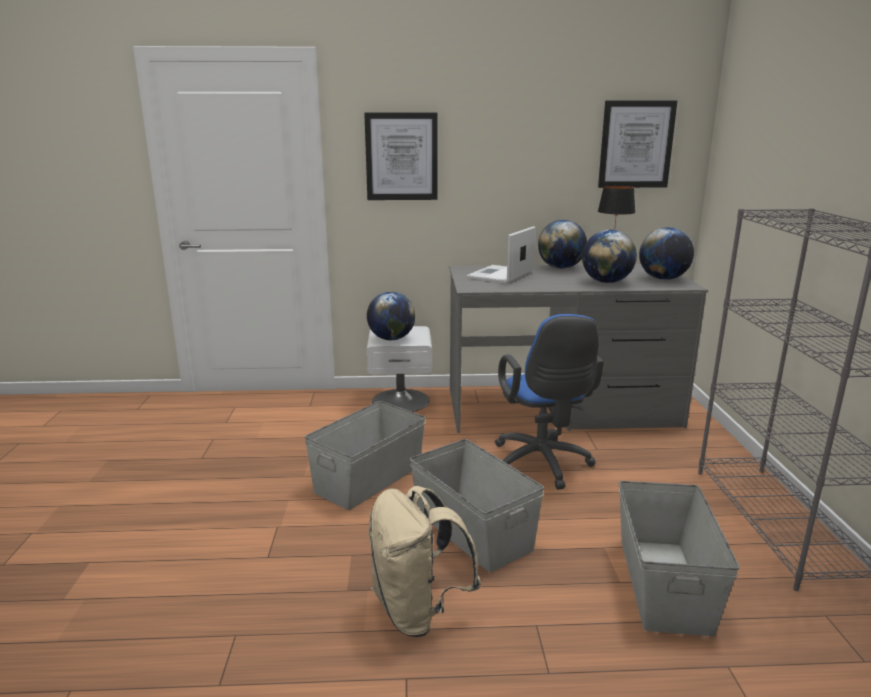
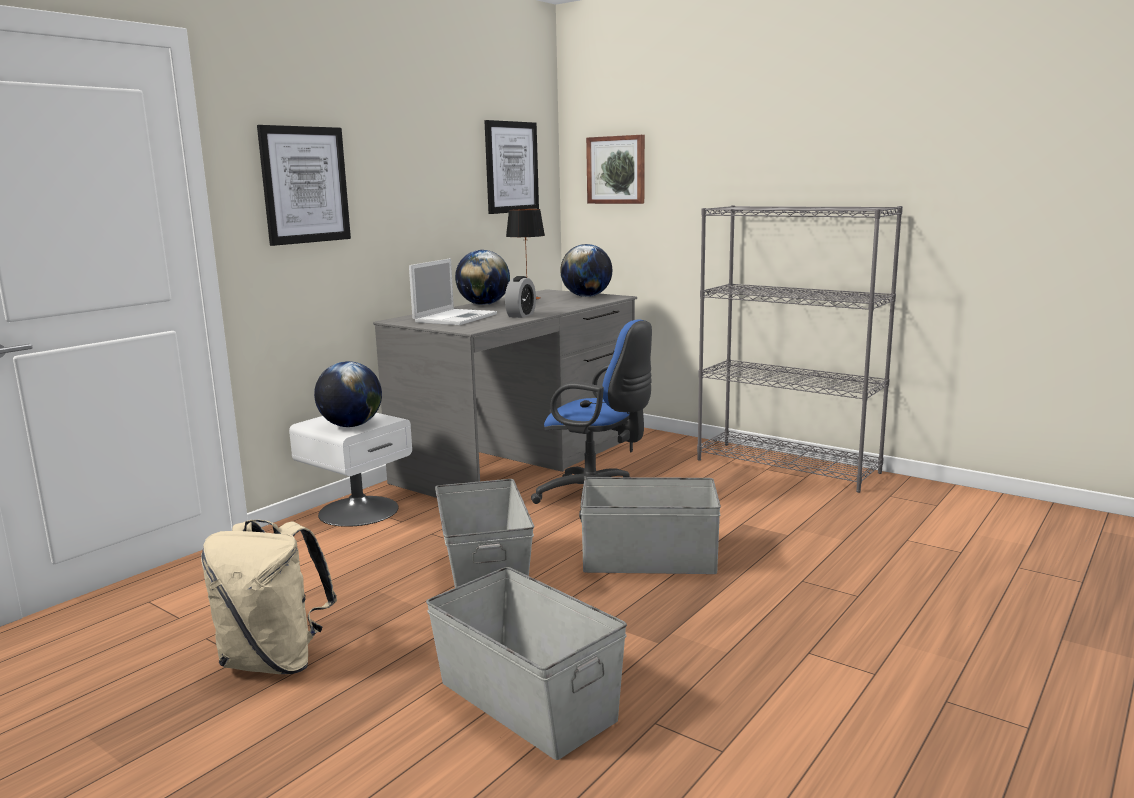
camera: 50 degrees left, 5 degrees down
beige backpack [368,486,481,637] -> beige backpack moved to [201,520,337,674]
laptop [466,226,535,284] -> laptop turned 135 degrees counterclockwise [409,258,497,325]
globe [582,230,637,283] -> none
grey storage box [619,481,740,636] -> grey storage box moved to [426,567,627,760]
none -> alarm clock [505,276,536,318]
none -> picture [586,135,645,204]

